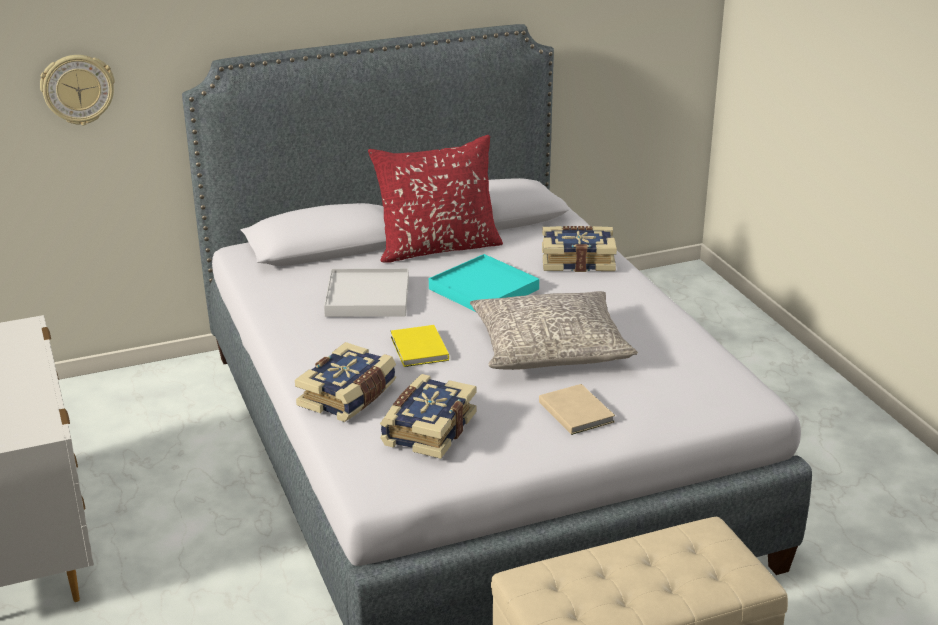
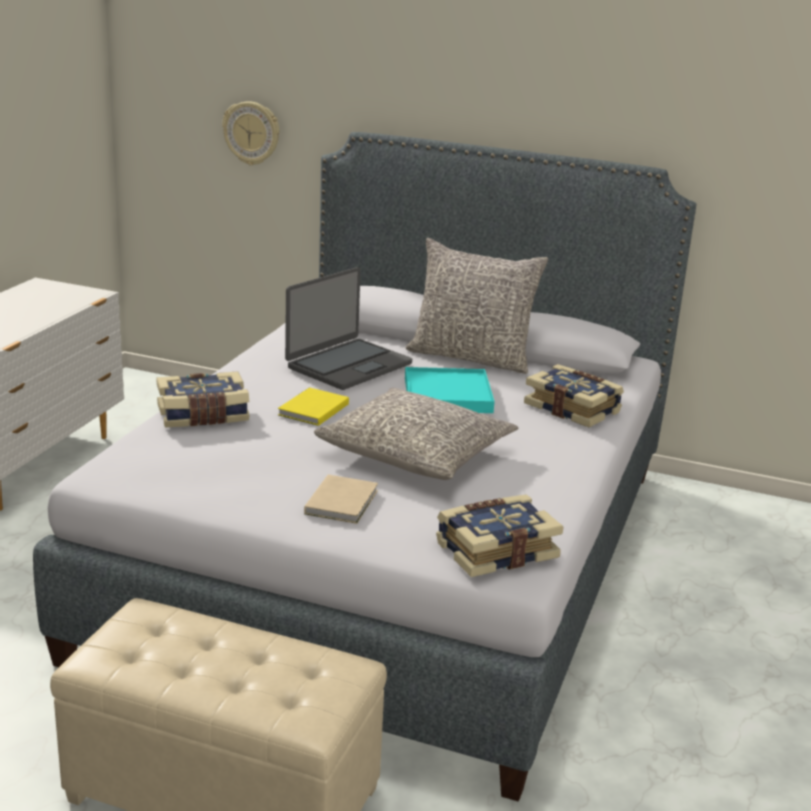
camera: 40 degrees right, 5 degrees down
white tray [324,268,409,317] -> laptop [285,267,412,390]
red pillow [368,135,503,263] -> grey pillow [406,238,548,374]
book [380,374,476,459] -> book moved to [436,494,563,577]

